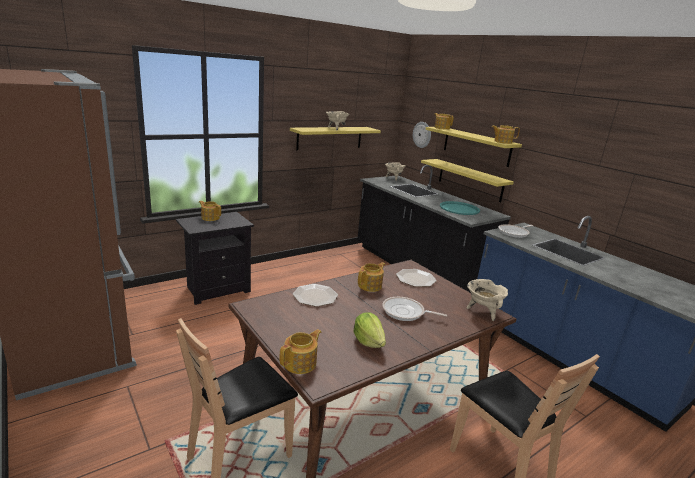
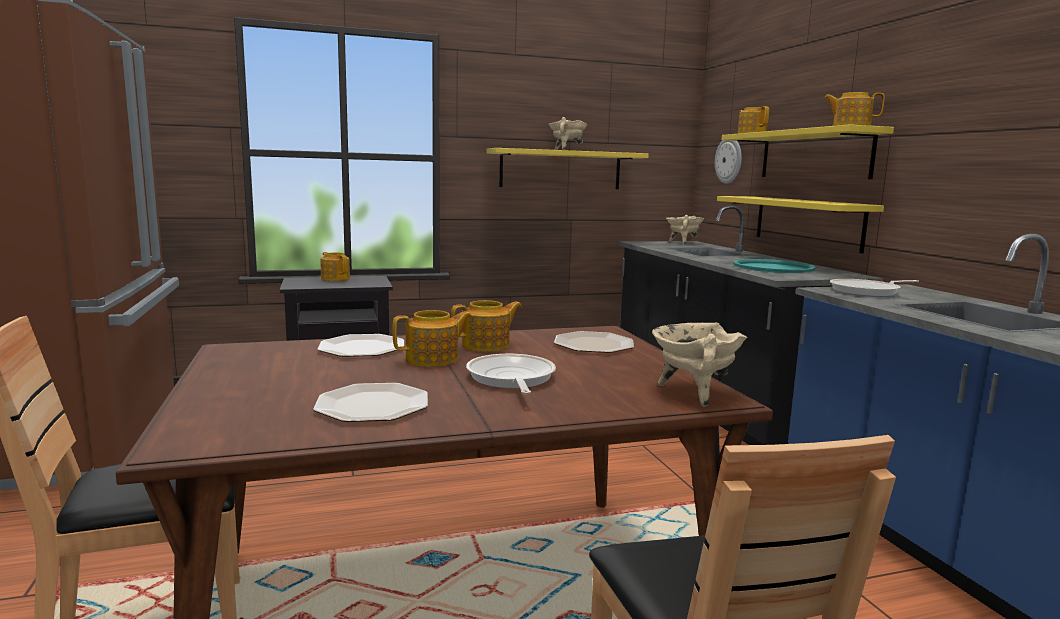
camera: 20 degrees right, 10 degrees down
teapot [280,329,321,374] -> teapot moved to [392,310,472,367]
lettuce [354,312,386,348] -> plate [313,383,428,422]
frying pan [382,297,447,321] -> frying pan turned 45 degrees clockwise [466,354,556,394]

